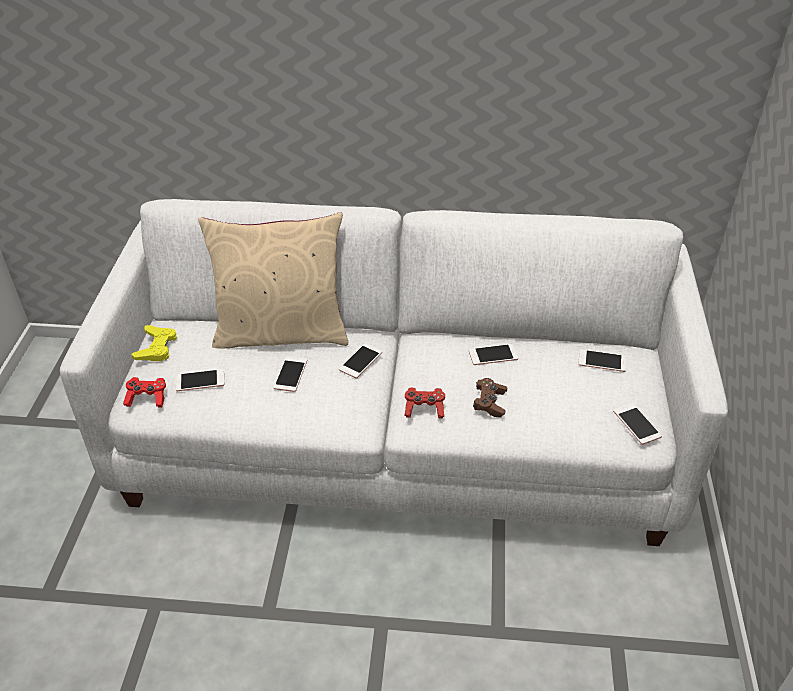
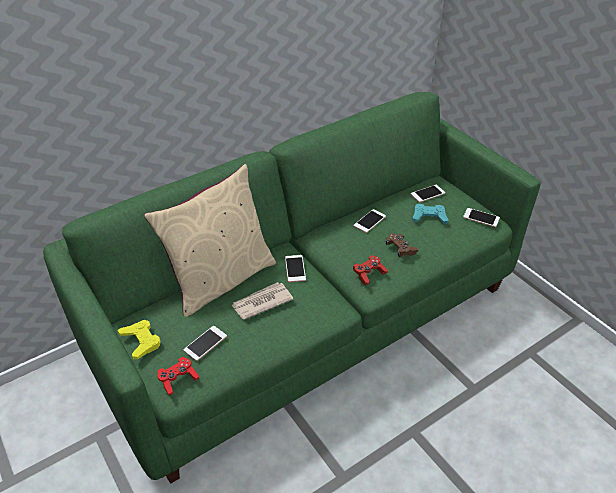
camera: 40 degrees left, 0 degrees up
white sofa [60,199,728,546] -> green sofa [43,92,541,484]
phone [273,356,308,392] -> newspaper [231,282,294,320]
none -> turquoise game controller [412,204,449,224]

